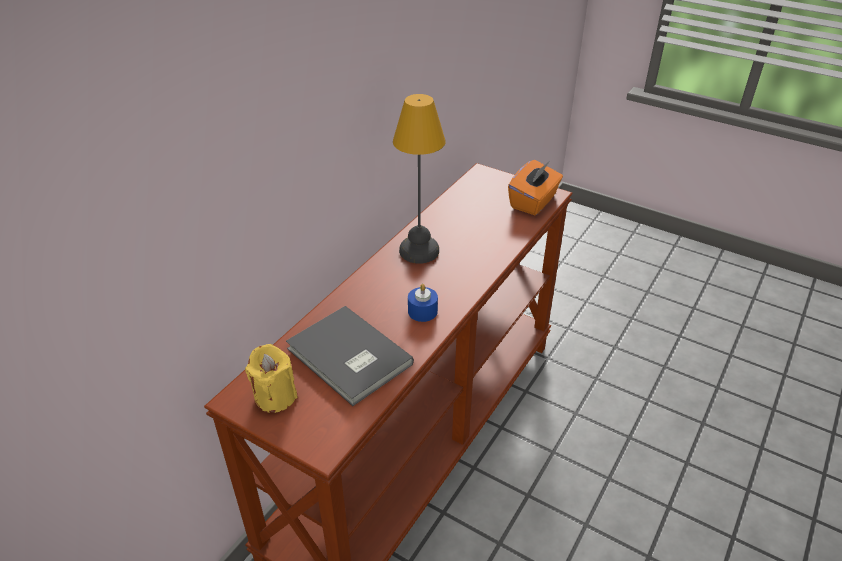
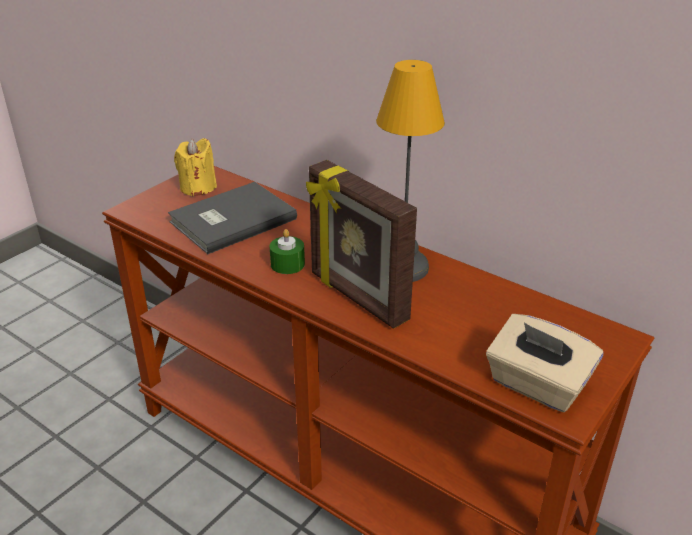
camera: 95 degrees right, 5 degrees down
blue candle [408,284,438,322] -> green candle [269,229,305,274]
orange tissue box [508,160,563,215] -> beige tissue box [486,314,604,412]
none -> picture frame [306,160,417,329]

